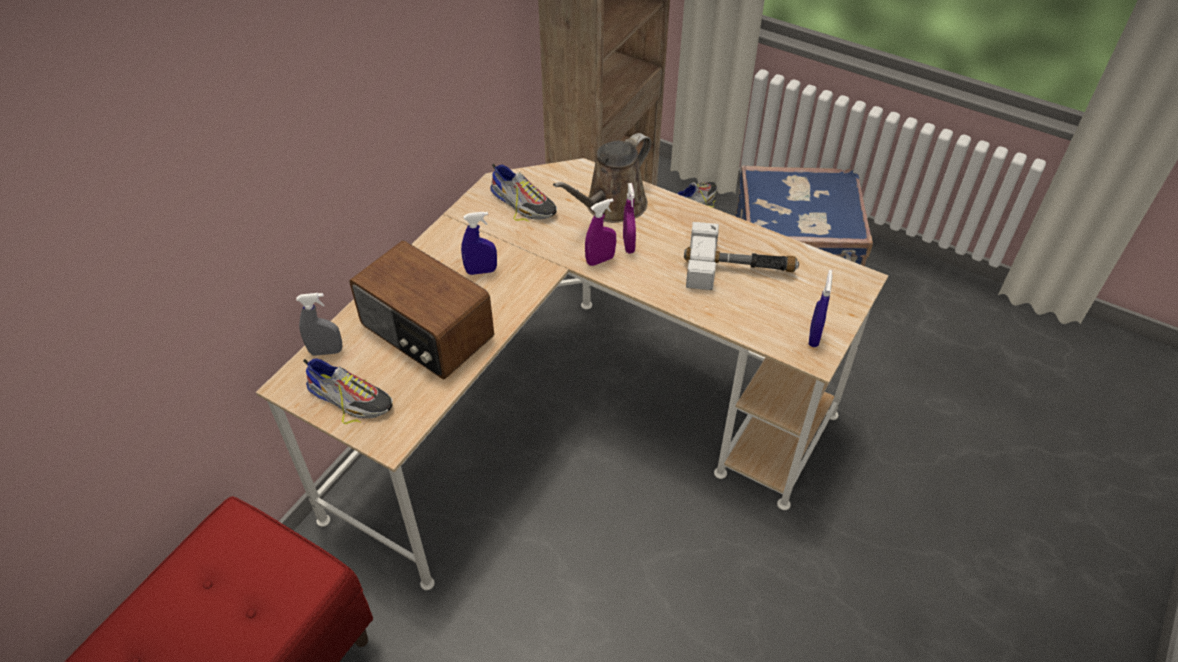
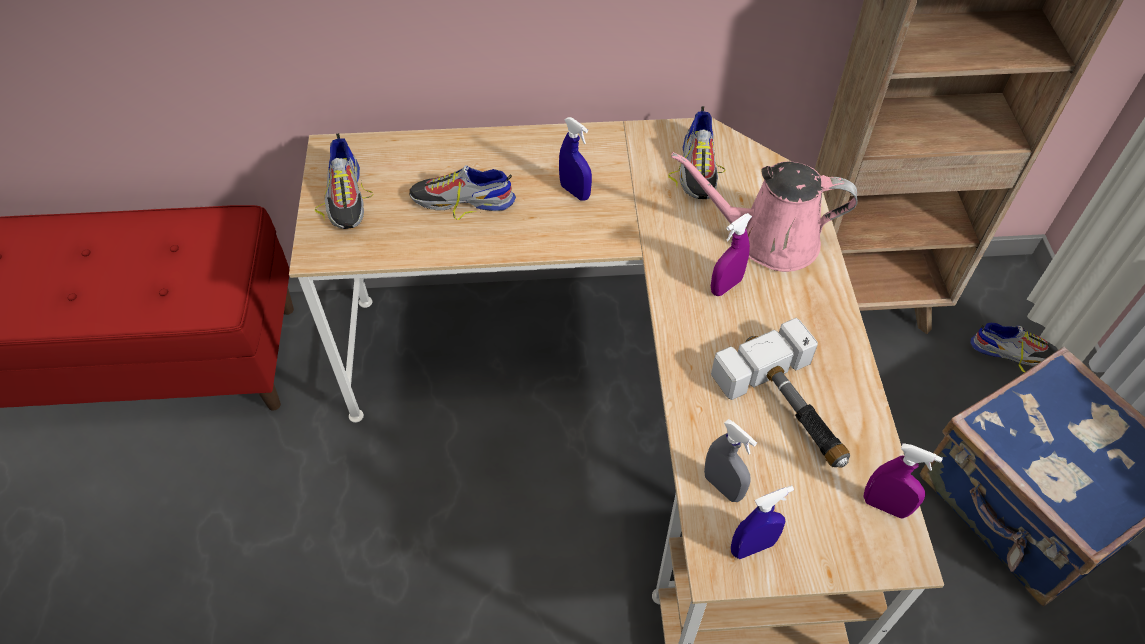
camera: 55 degrees right, 5 degrees up
grey spray bottle [296,293,342,356] -> grey spray bottle moved to [704,419,757,502]
radio [349,240,494,380] -> shoe [409,165,516,220]
brown watering can [553,133,651,223] -> pink watering can [671,152,858,272]
purple spray bottle [585,198,616,266] -> purple spray bottle moved to [864,443,943,519]

